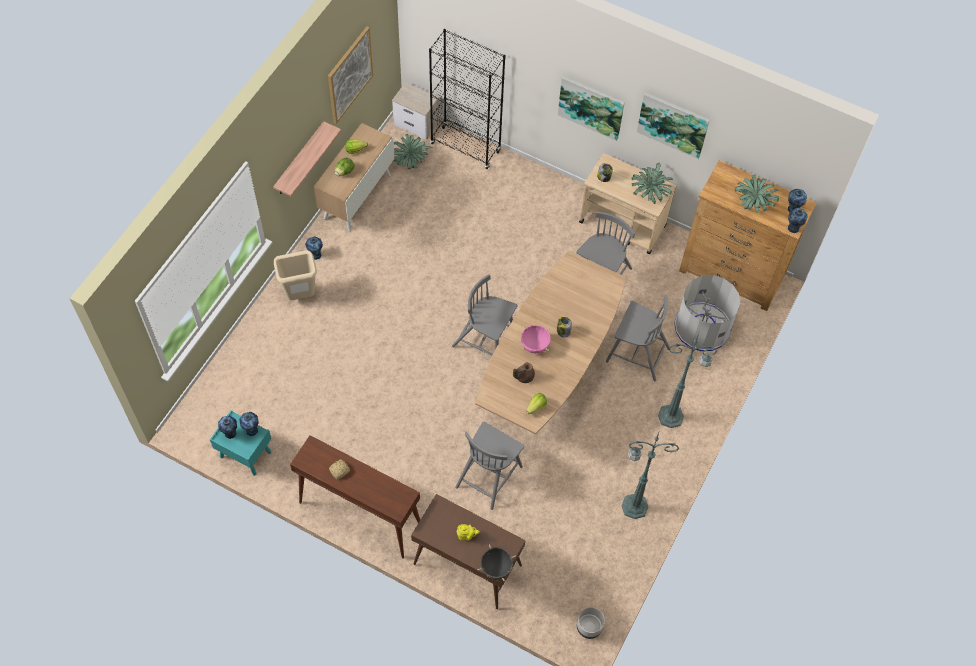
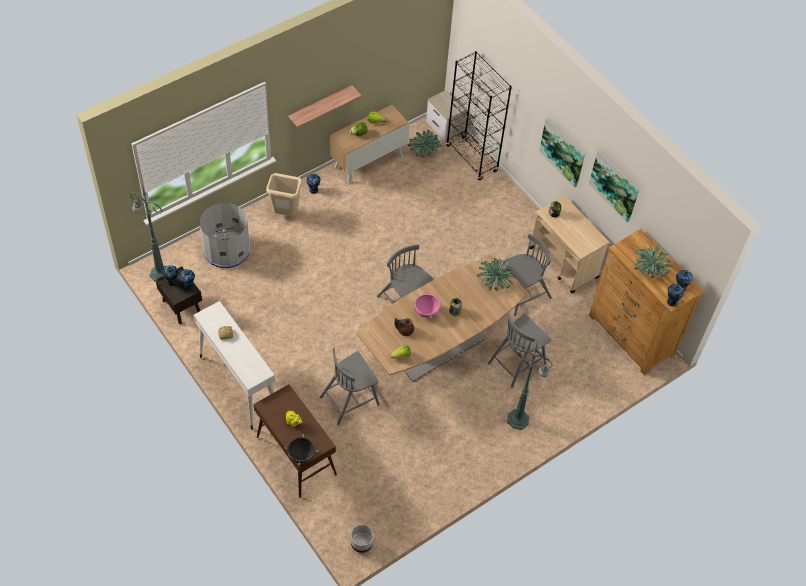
camera: 25 degrees right, 5 degrees down
turquoise nightstand [210,410,272,476] -> brown nightstand [156,266,202,324]
brown console table [290,435,420,559] -> white console table [194,301,275,430]
picture [328,26,373,124] -> none
grey chair [606,295,669,382] -> grey chair turned 90 degrees clockwise [488,311,551,388]
green floor lamp [622,432,679,519] -> green floor lamp moved to [130,184,167,282]
potted plant [631,163,674,204] -> potted plant moved to [476,258,515,291]
grey trash can [674,275,740,351] -> grey trash can moved to [200,203,251,268]

